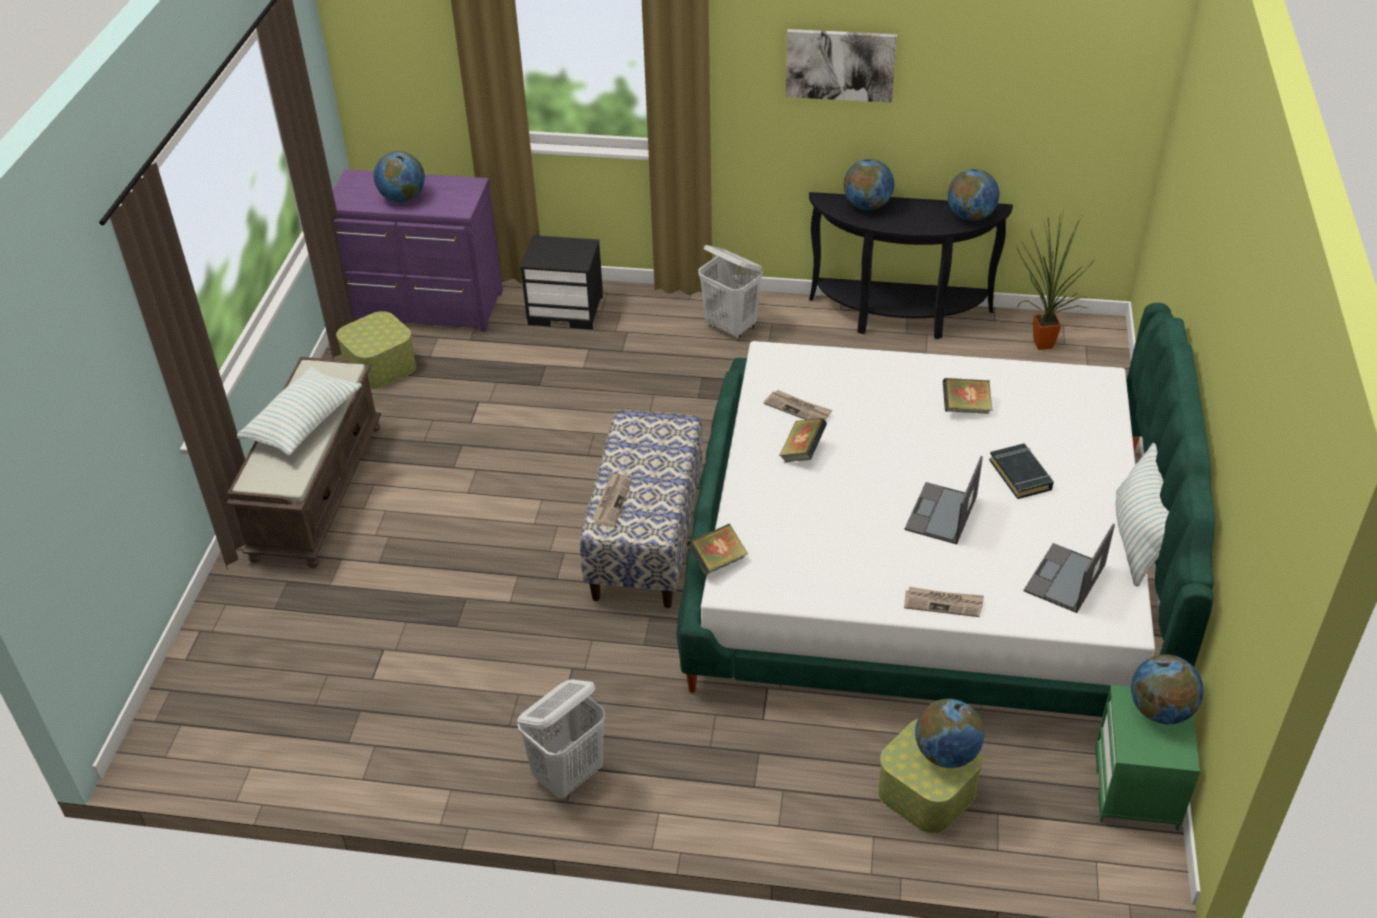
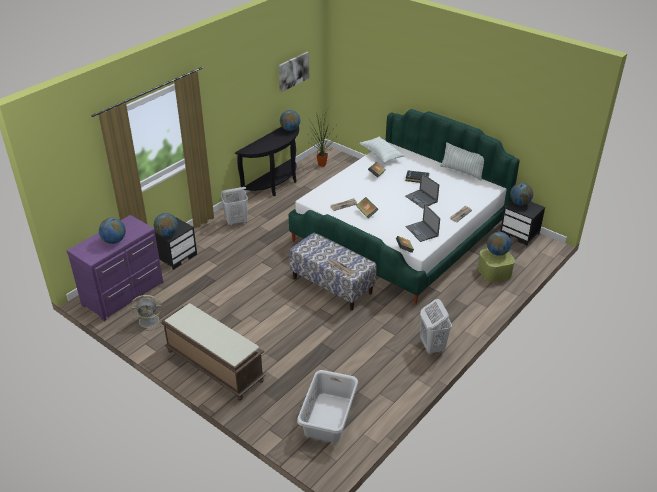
camera: 60 degrees left, 5 degrees down
pillow [237,367,362,455] -> pillow moved to [359,137,405,163]
storage box [336,311,416,390] -> grey fan [131,295,164,331]
picture [786,29,897,103] -> picture moved to [279,52,309,92]
globe [843,159,894,210] -> globe moved to [154,213,178,237]
laptop [1024,523,1115,613] -> laptop moved to [406,204,440,242]
green nightstand [1095,685,1200,831] -> black nightstand [500,201,545,246]
none -> grey laundry basket [297,370,358,442]

